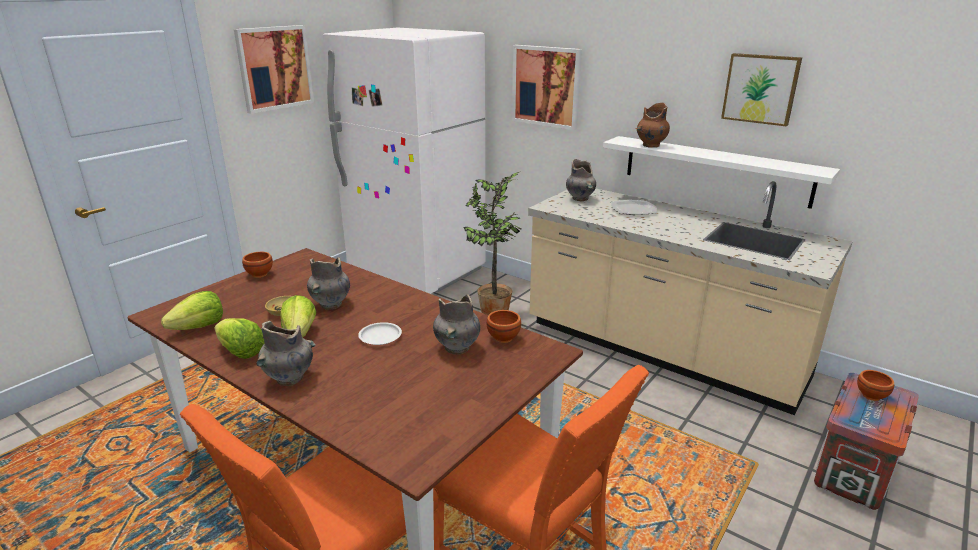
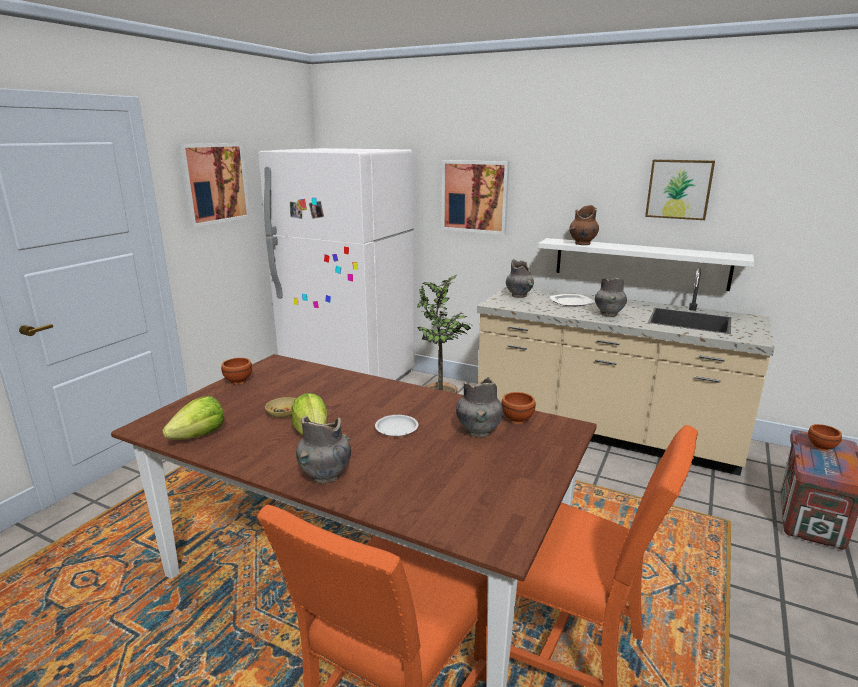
camera: 10 degrees left, 5 degrees down
lettuce [215,318,265,359] -> none
grey vase [307,257,350,310] -> grey vase moved to [595,278,627,317]

